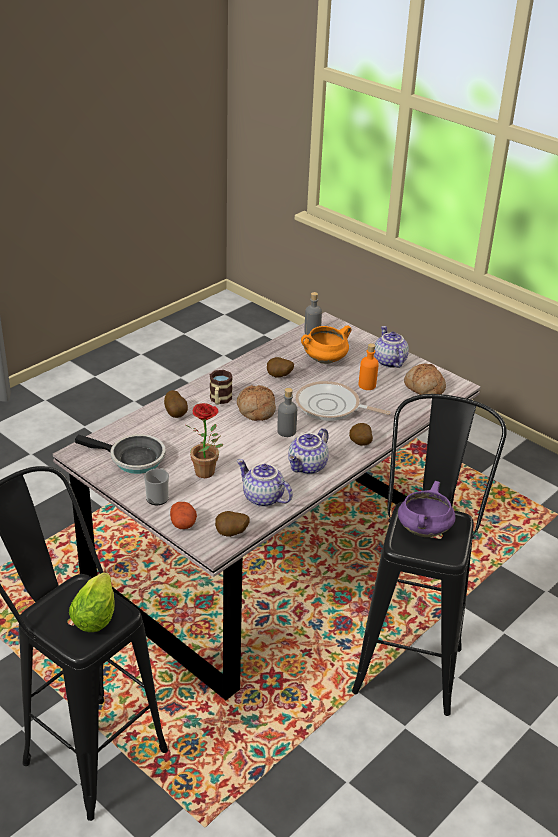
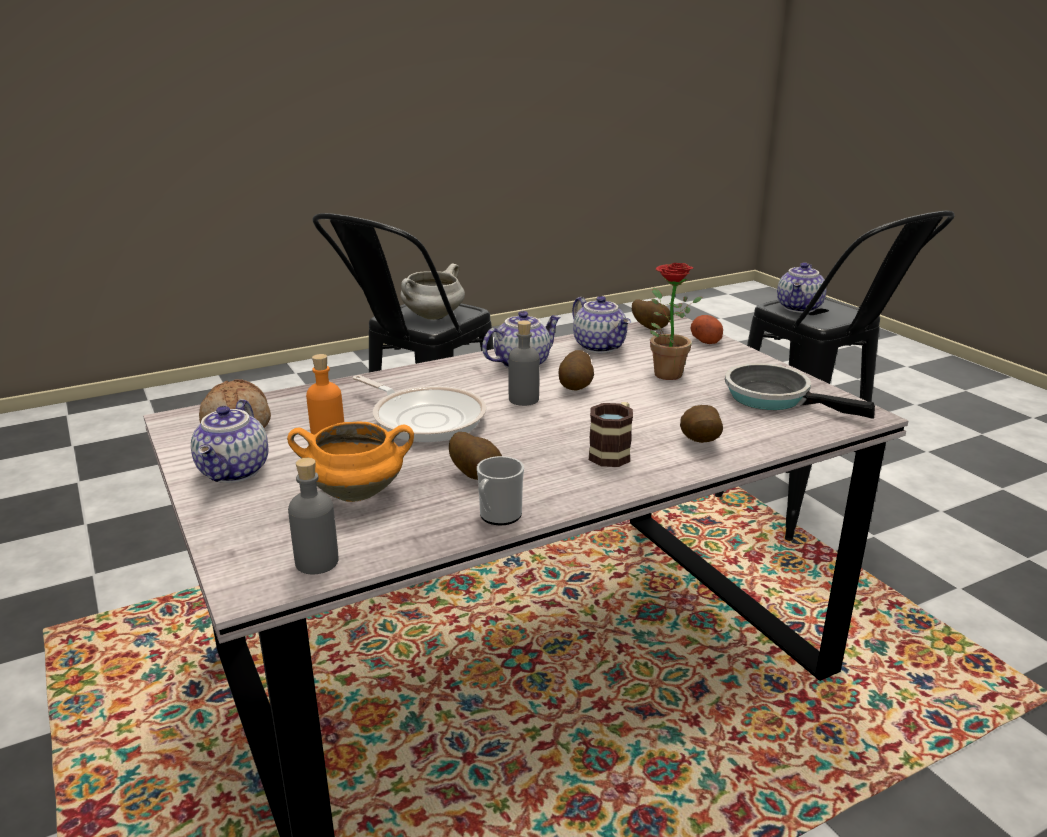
camera: 160 degrees left, 10 degrees down
lettuce [69,572,115,632] -> teapot [777,263,827,313]
mug [144,468,169,505] -> mug moved to [477,456,524,525]
bread [237,385,276,421] -> none
potato [349,423,373,446] -> potato moved to [559,350,594,390]
purple cooking pot [398,481,455,537] -> white cooking pot [401,264,465,320]

